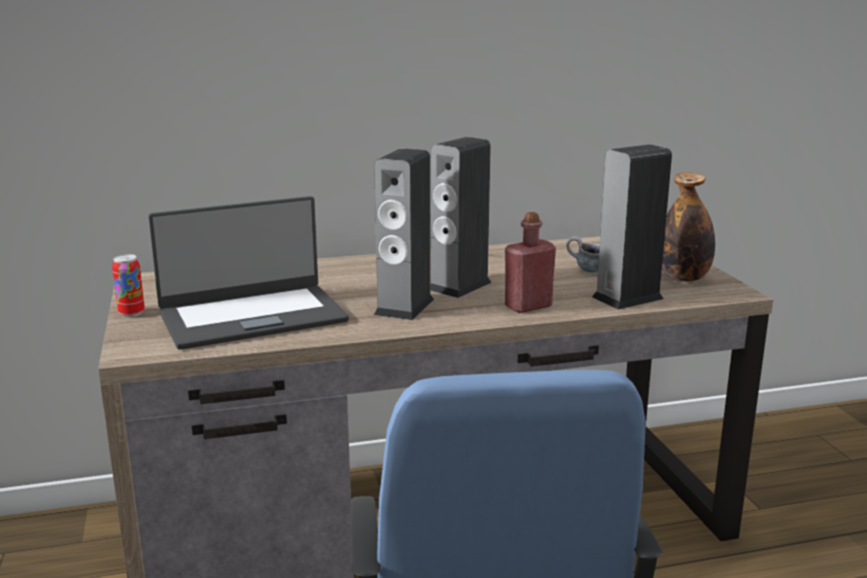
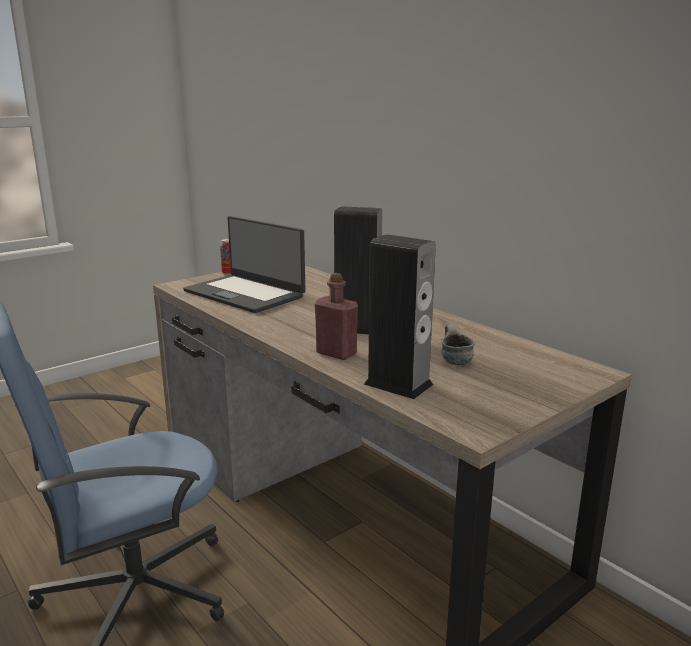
camera: 65 degrees right, 0 degrees up
speaker [374,148,434,320] -> none
bottle [662,172,715,282] -> none

